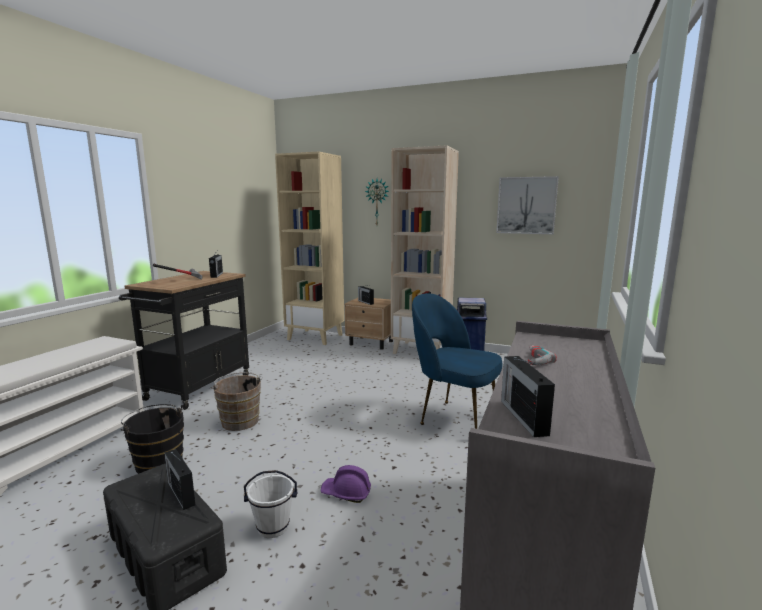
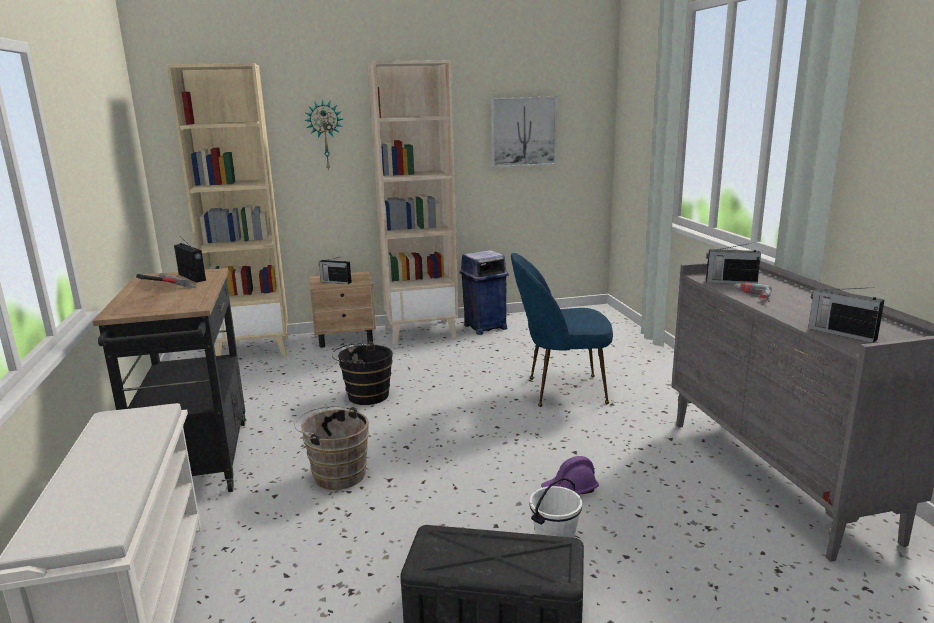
camera: 35 degrees left, 5 degrees up
black bucket [121,404,184,474] -> black bucket moved to [332,342,393,405]
radio [164,449,195,510] -> radio moved to [706,243,761,284]

